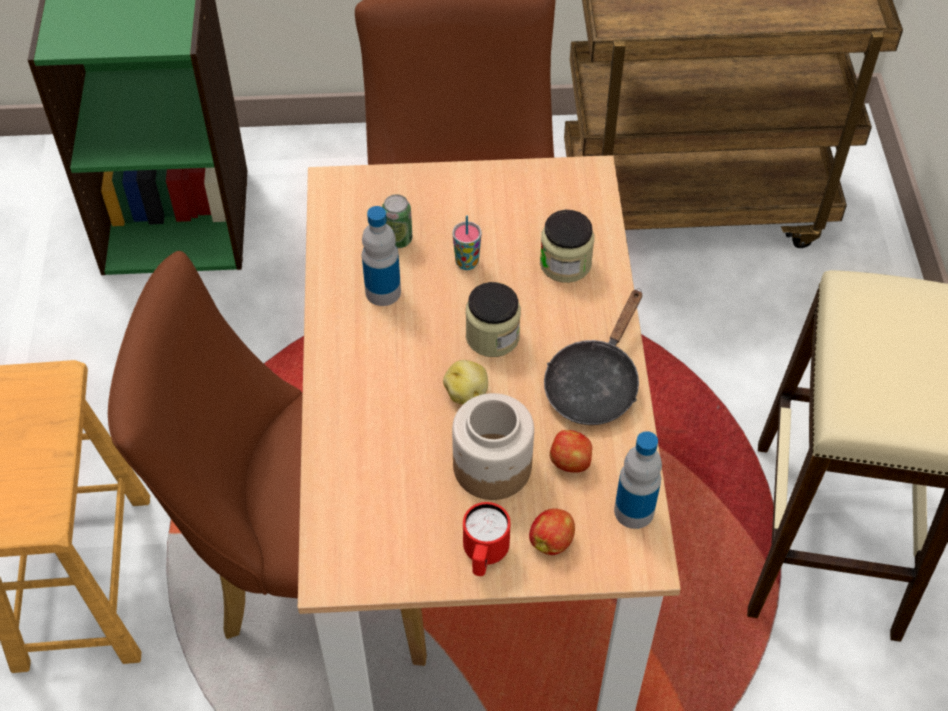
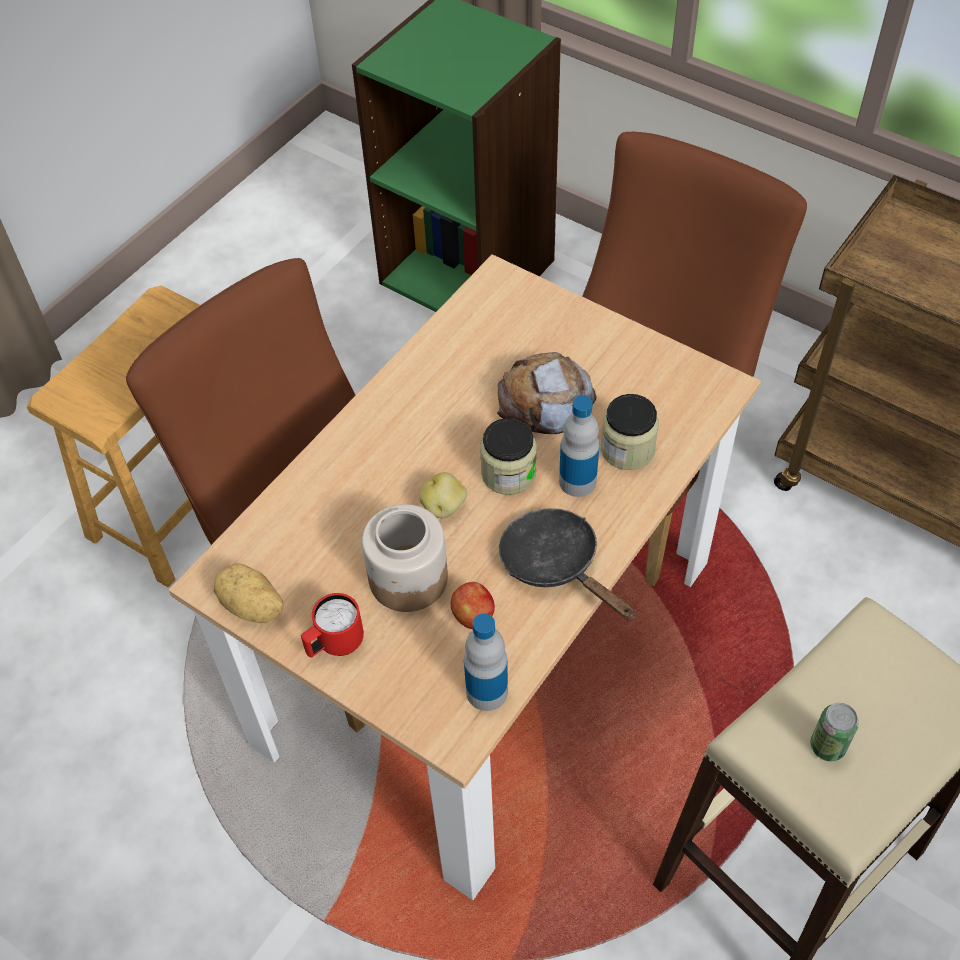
camera: 40 degrees right, 0 degrees up
bottle [362,206,401,306] -> bottle moved to [559,395,600,497]
can [382,194,412,248] -> can moved to [810,703,859,761]
cup [452,216,482,270] -> bread [497,352,596,434]
apple [529,508,575,555] -> none
black frying pan [544,288,642,425] -> black frying pan turned 75 degrees clockwise [499,508,635,620]
none -> potato [214,563,284,623]

